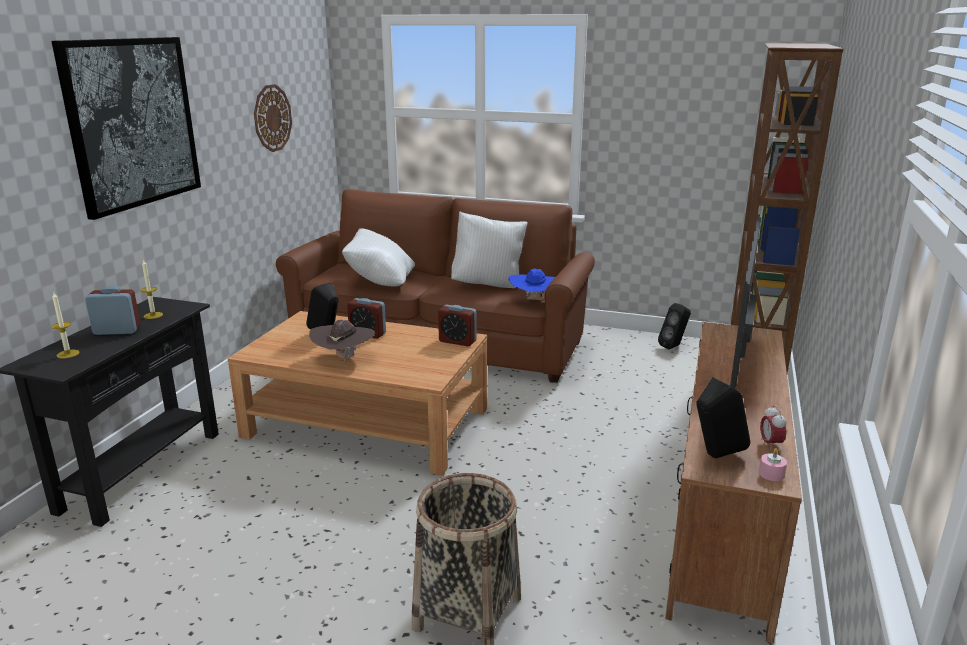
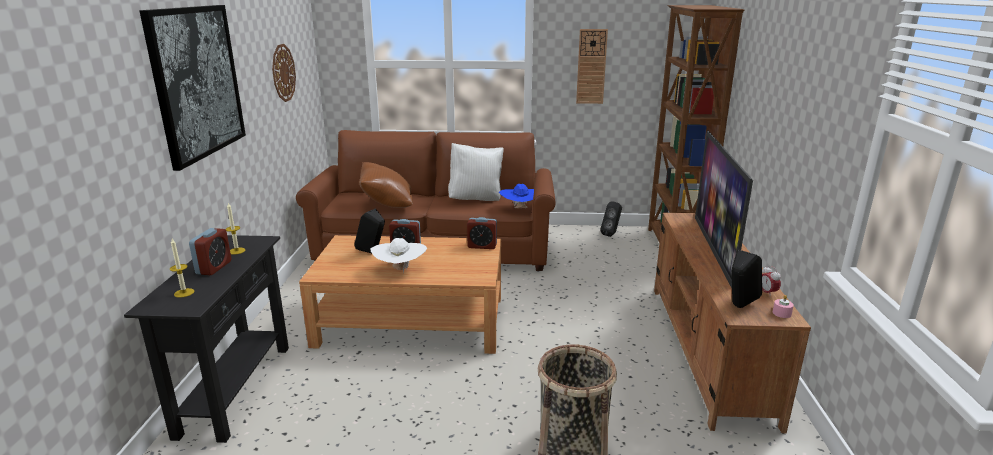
camera: 15 degrees left, 0 degrees up
alarm clock [85,286,141,335] -> alarm clock turned 120 degrees clockwise [189,228,231,275]
brown hat [309,319,375,362] -> white hat [370,238,427,273]
white pillow [342,228,415,286] -> brown pillow [359,162,413,208]
none -> wall clock [576,29,608,104]

